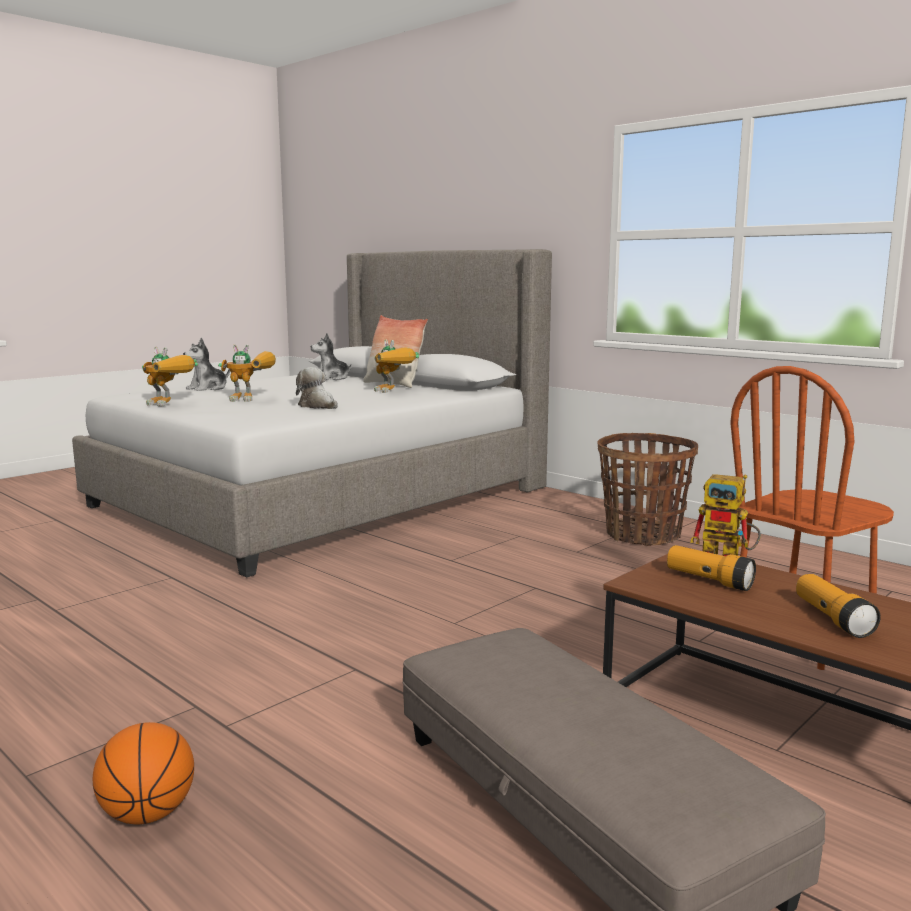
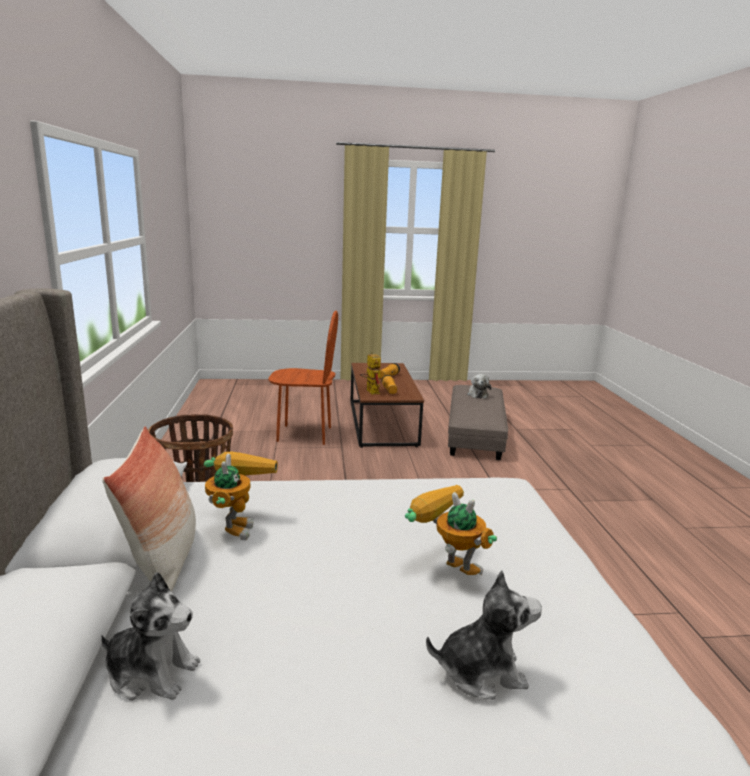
camera: 140 degrees left, 5 degrees up
basketball [93,722,194,824] -> none
toy robot [142,347,198,407] -> none
plush toy [296,367,338,409] -> plush toy moved to [467,374,491,399]

